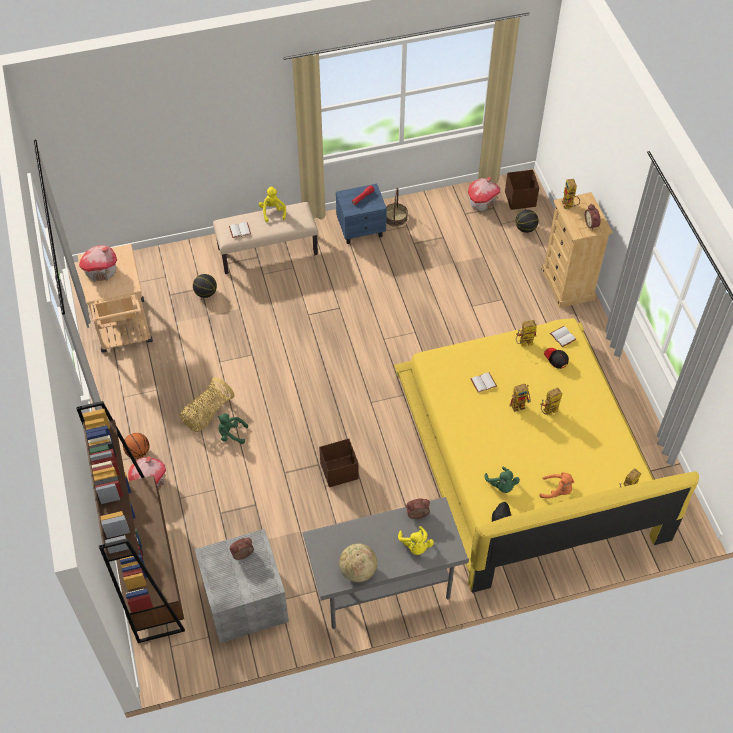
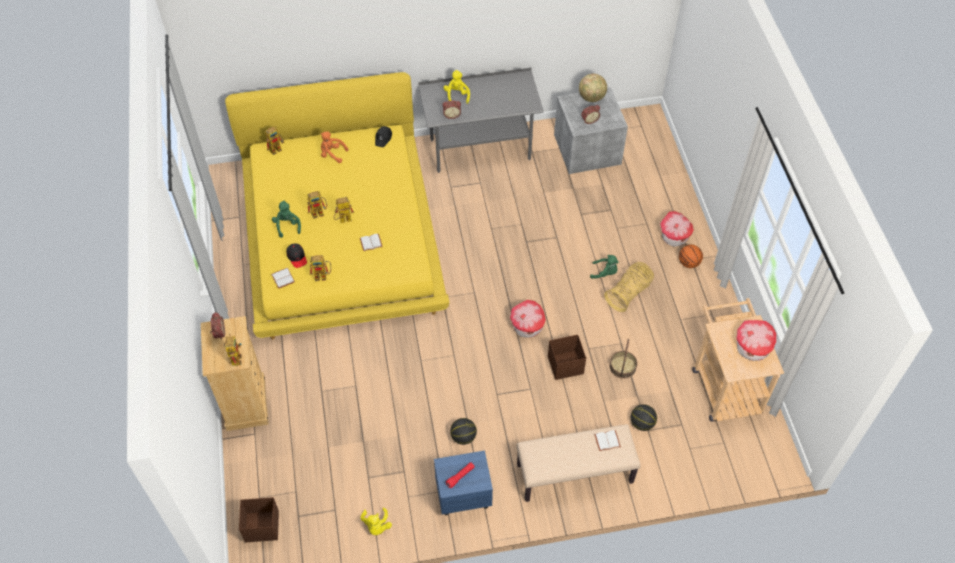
camera: 175 degrees left, 0 degrees up
brown bookcase [76,401,185,643] -> none
yellow plush toy [259,186,286,223] -> yellow plush toy moved to [361,507,392,535]
brown storage box [319,439,359,487] -> brown storage box moved to [548,335,586,380]
globe [339,543,377,582] -> globe moved to [579,74,607,102]
basket [386,188,408,227] -> basket moved to [609,339,637,379]
toy house [468,177,500,212] -> toy house moved to [510,300,546,338]
green plush toy [485,467,520,493] -> green plush toy moved to [272,201,301,238]
basketball [515,210,539,233] -> basketball moved to [450,418,477,445]

